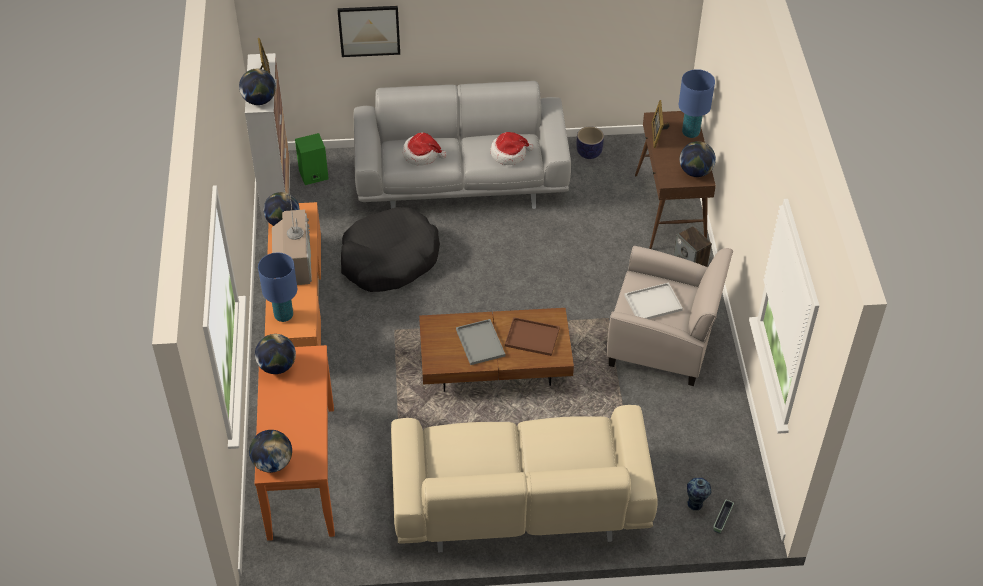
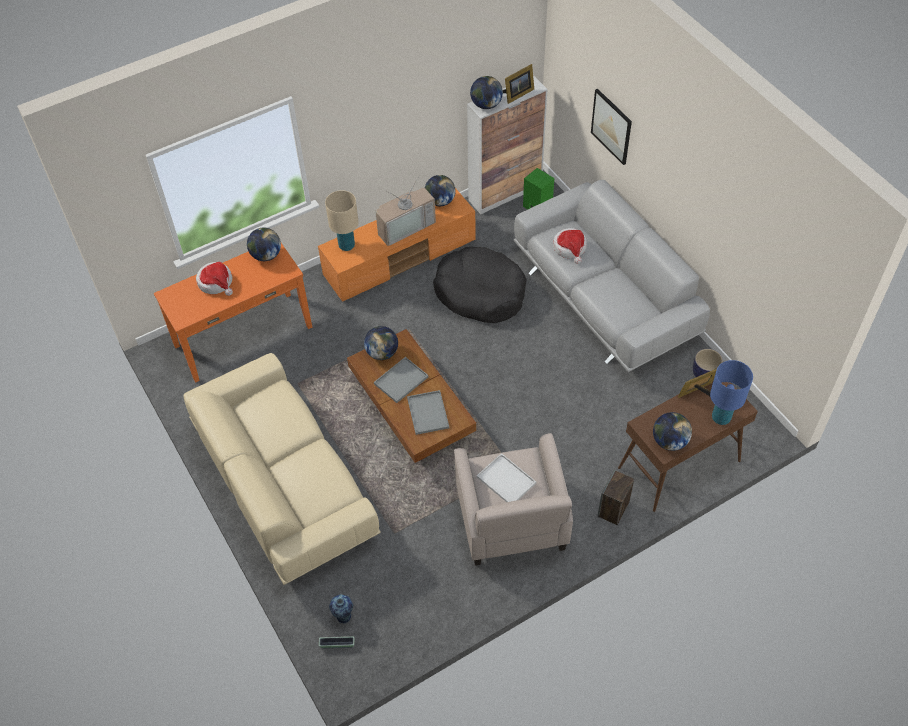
camera: 65 degrees right, 5 degrees up
globe [249,430,292,473] -> globe moved to [364,326,398,360]
blue table lamp [258,253,297,322] -> beige table lamp [325,190,359,251]
hat [491,132,534,165] -> hat moved to [196,262,233,296]
brown tray [505,317,560,356] -> grey tray [407,390,449,435]

